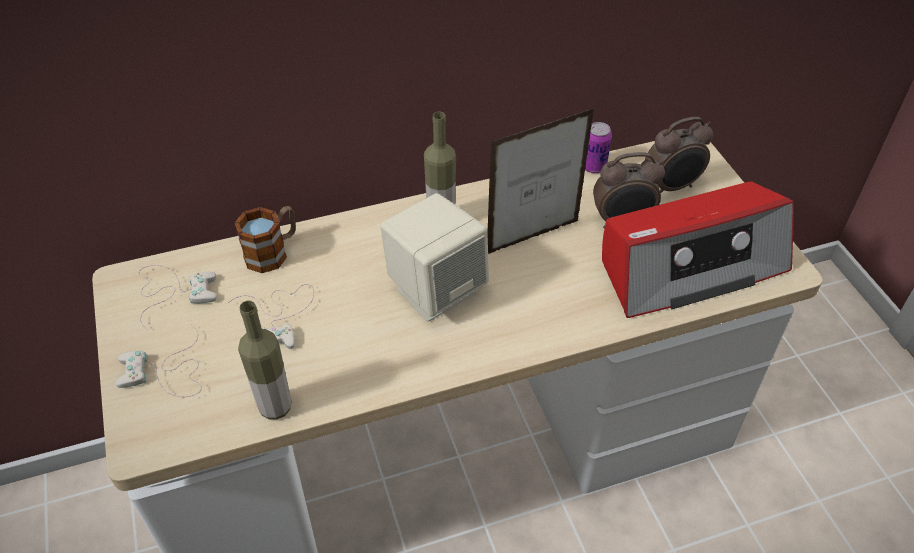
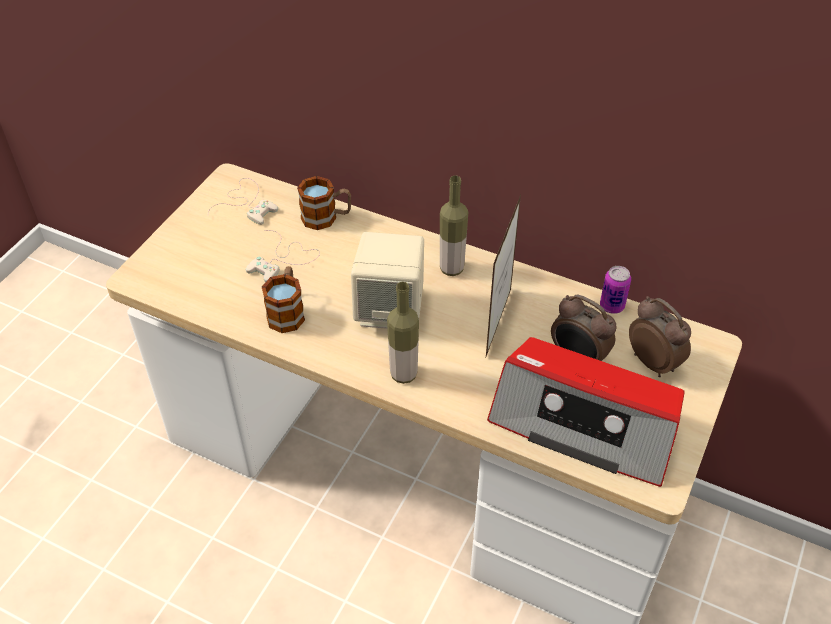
camera: 45 degrees right, 0 degrees up
white game controller [115,325,202,397] -> none
bottle [238,301,292,419] -> bottle moved to [387,282,419,384]
picture frame [487,108,594,254] -> picture frame turned 90 degrees clockwise [485,195,521,359]
alarm clock [645,117,713,194] -> alarm clock turned 150 degrees counterclockwise [629,296,691,377]
none -> mug [262,266,305,333]

